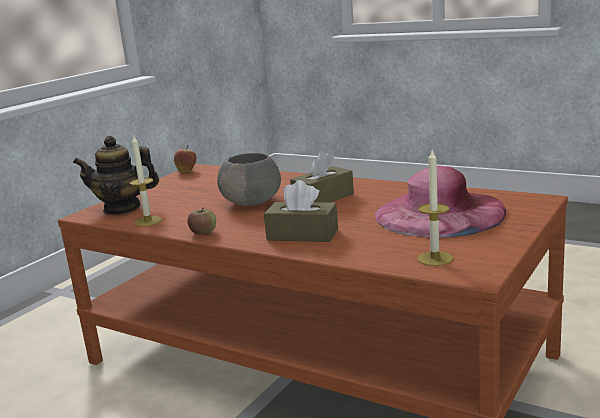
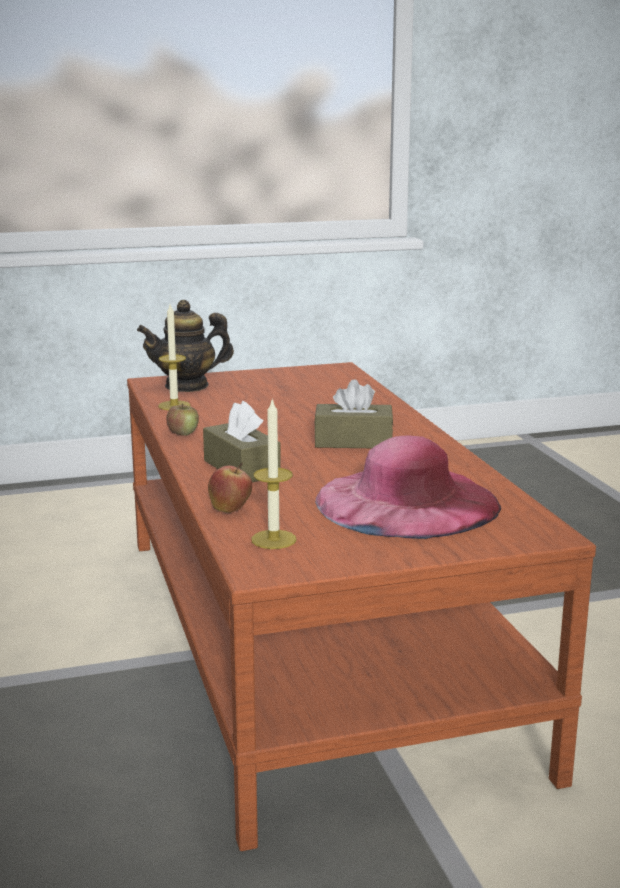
camera: 40 degrees right, 0 degrees up
teapot [73,136,159,215] -> teapot turned 60 degrees counterclockwise [137,300,234,392]
apple [174,145,196,173] -> apple moved to [208,463,252,513]
grey bowl [217,153,281,206] -> none

